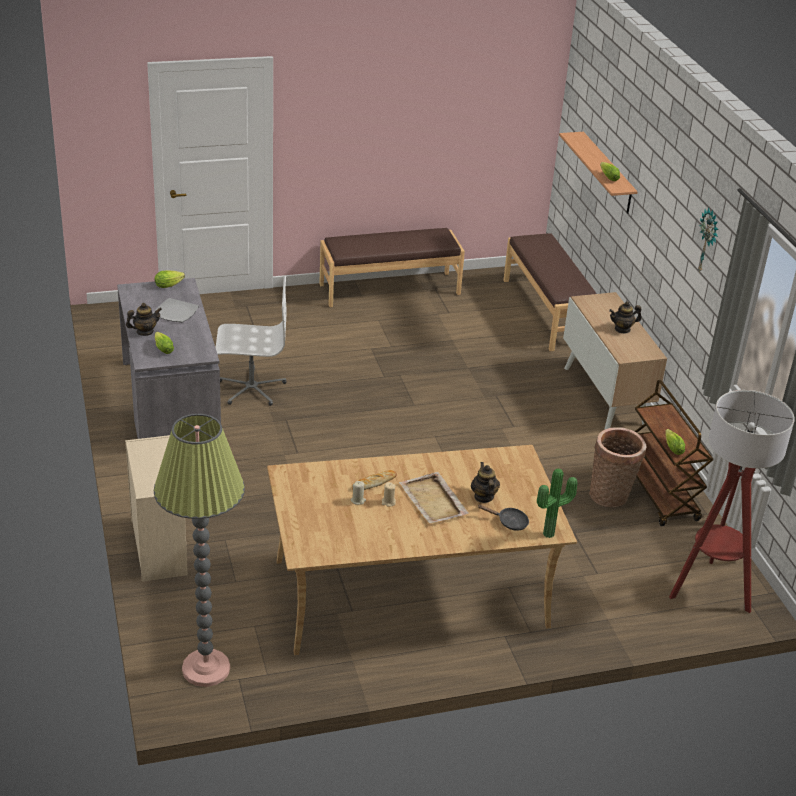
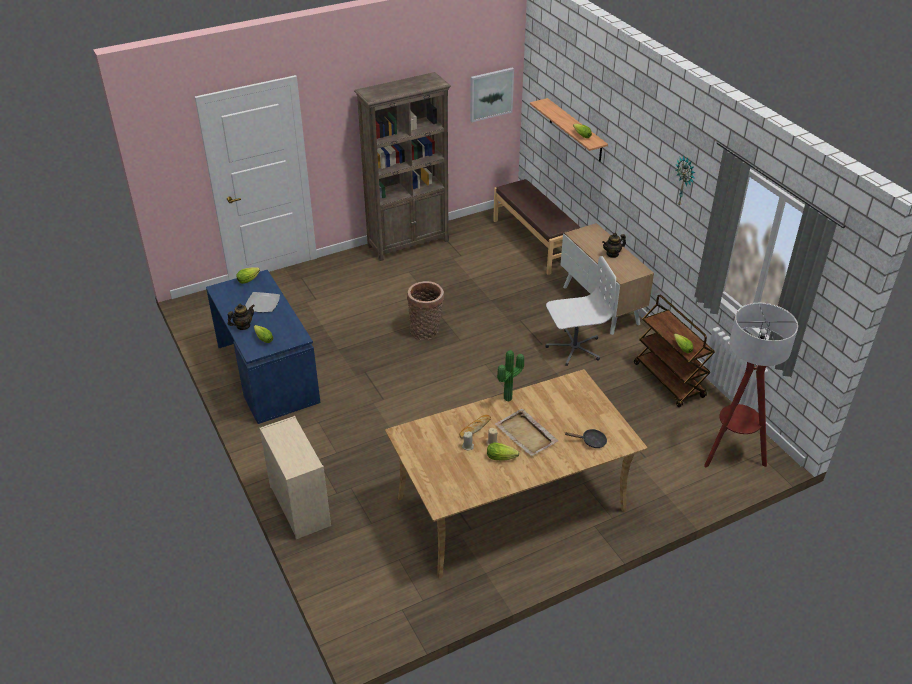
camera: 10 degrees left, 5 degrees up
grey desk [117,278,221,439] -> blue desk [206,270,320,424]
floor lamp [154,414,245,687] -> none
white office chair [216,276,287,406] -> white office chair moved to [545,256,616,366]
brown bench [319,228,465,307] -> brown bookcase [354,72,451,261]
teapot [471,462,500,503] -> none
potted plant [537,469,578,538] -> potted plant moved to [497,350,524,401]
basket [589,427,646,507] -> basket moved to [407,281,444,340]
none -> picture [470,68,514,122]
none -> lettuce [487,443,519,461]

